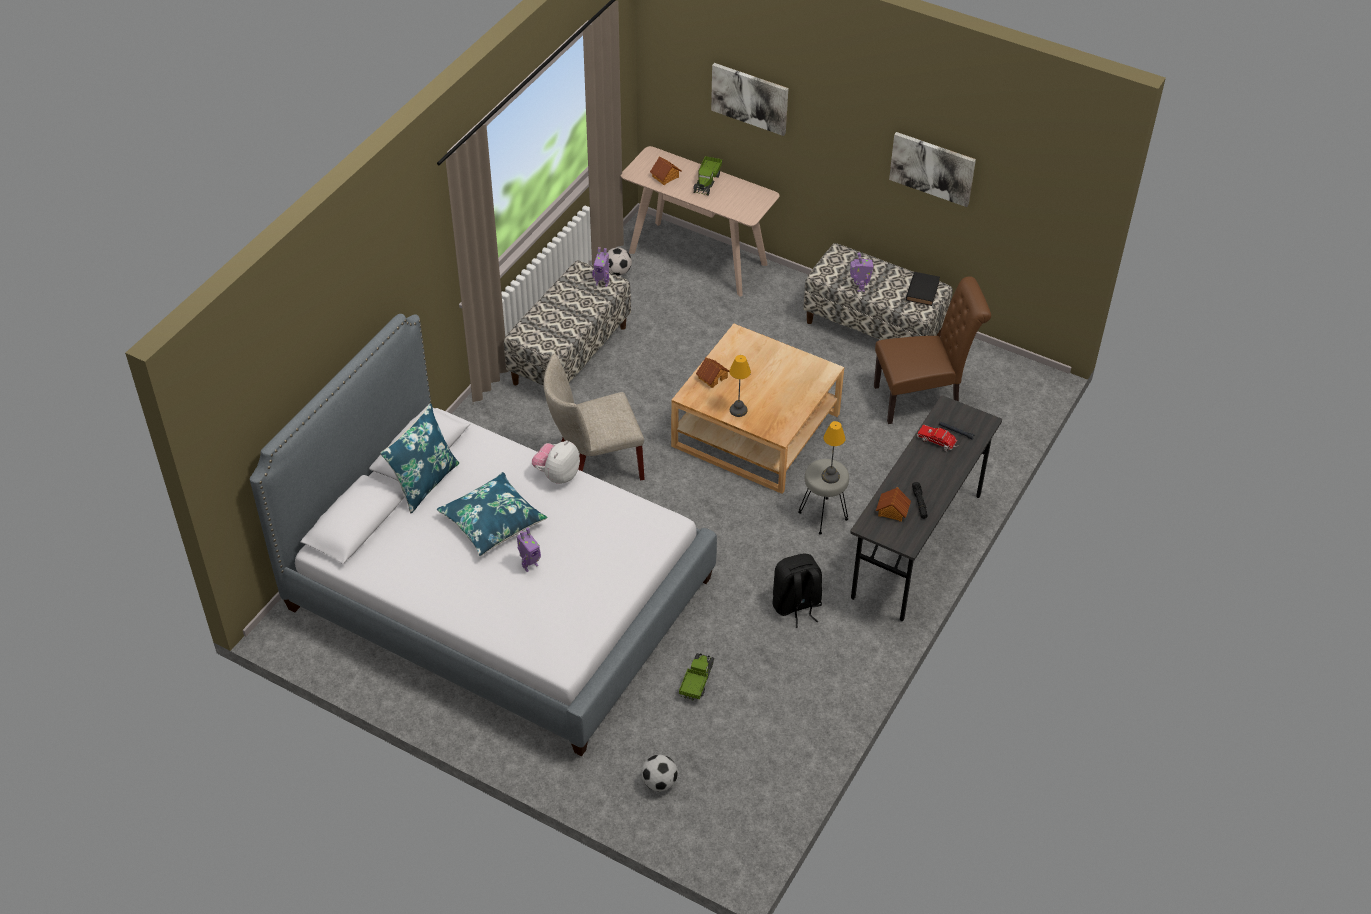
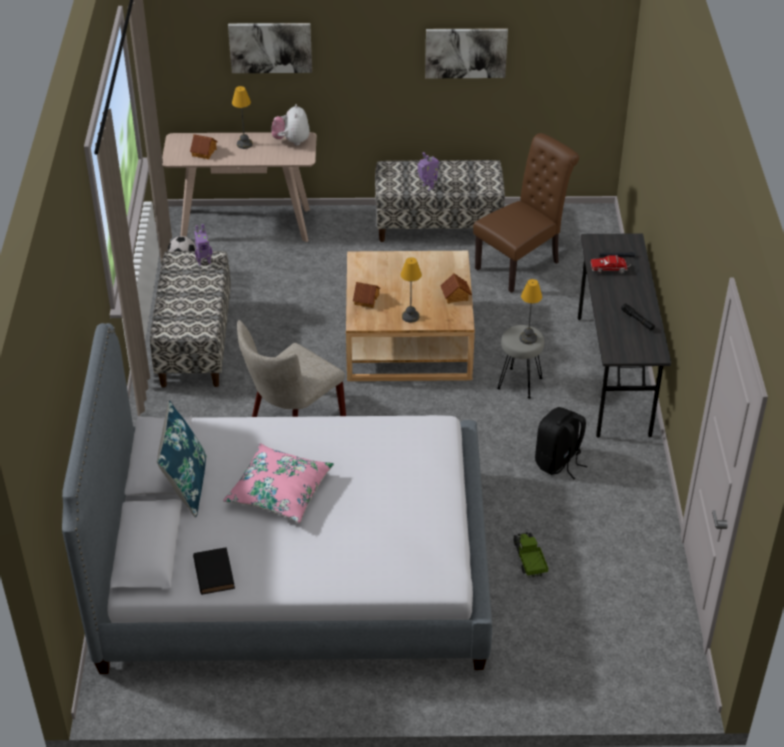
camera: 30 degrees left, 5 degrees down
blue pillow [437,472,548,556] -> pink pillow [223,443,334,523]
toy robot [517,528,541,572] -> none
plush toy [532,440,580,484] -> plush toy moved to [271,104,310,146]
football [641,754,678,792] -> none
toy truck [693,156,722,196] -> table lamp [232,86,253,149]
toy house [876,487,911,522] -> toy house moved to [441,273,472,304]
black book [906,272,940,306] -> black book moved to [193,547,235,595]

